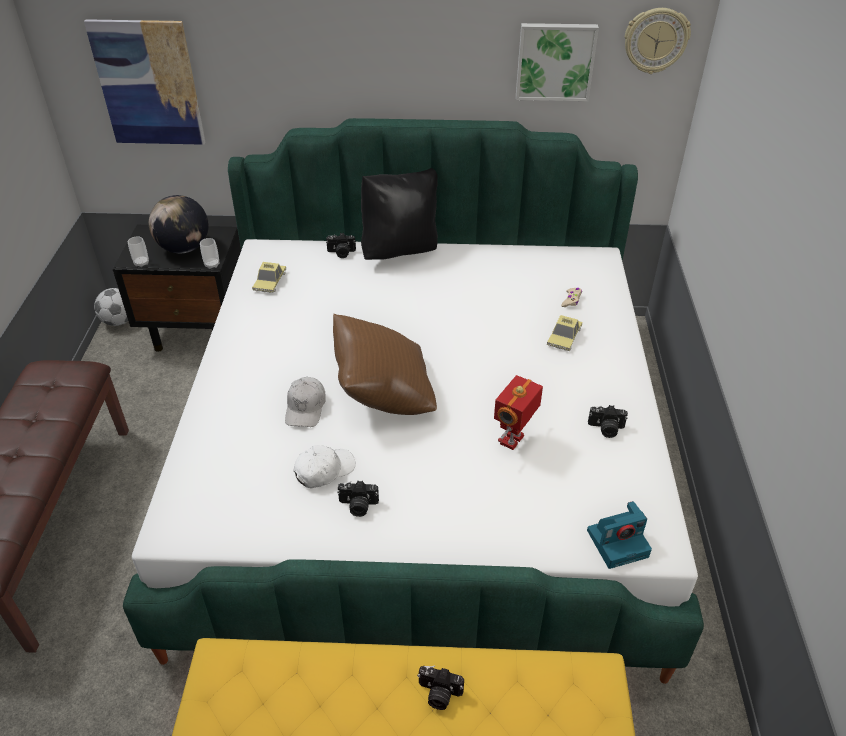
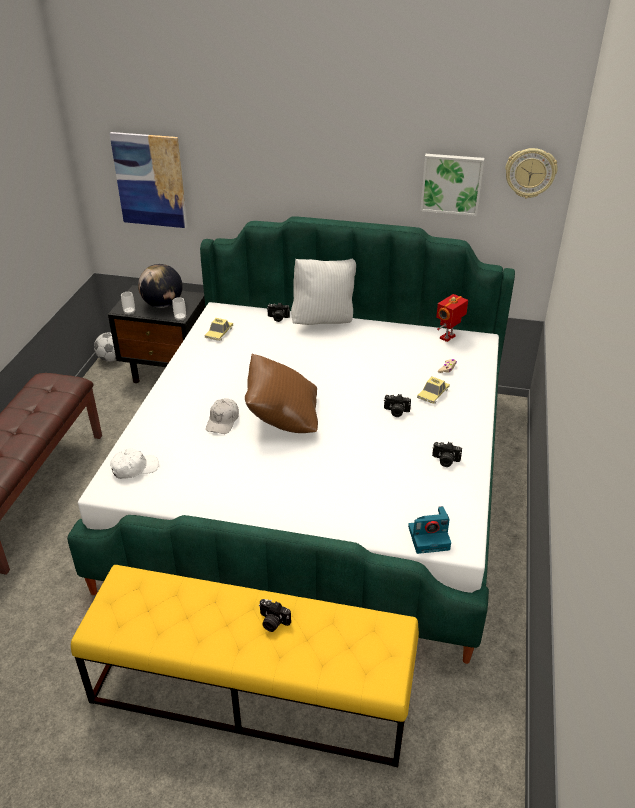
camera: 10 degrees right, 5 degrees down
white cap [294,445,355,488] -> white cap moved to [110,448,159,479]
camera [337,481,379,517] -> camera moved to [384,394,411,417]
black pillow [361,168,438,260] -> white pillow [291,259,356,325]
toy robot [494,375,543,450] -> toy robot moved to [436,294,468,342]

